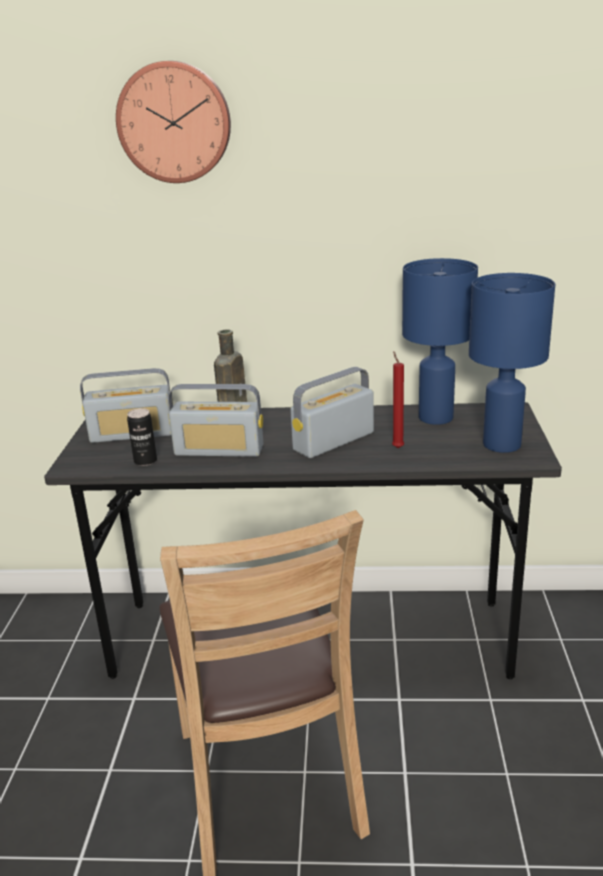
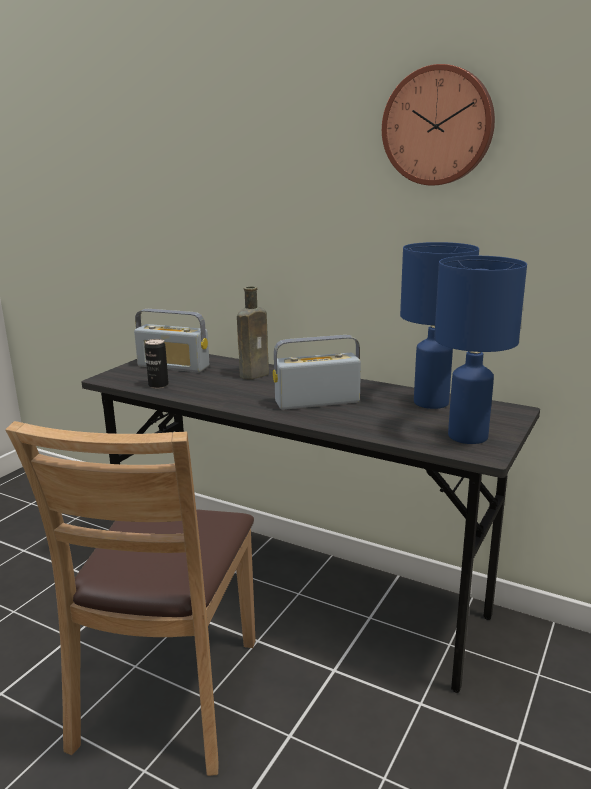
camera: 25 degrees right, 5 degrees down
wall clock [116,61,231,183] -> wall clock moved to [382,64,495,186]
radio [168,384,263,457] -> none
red candle [392,351,404,448] -> none

